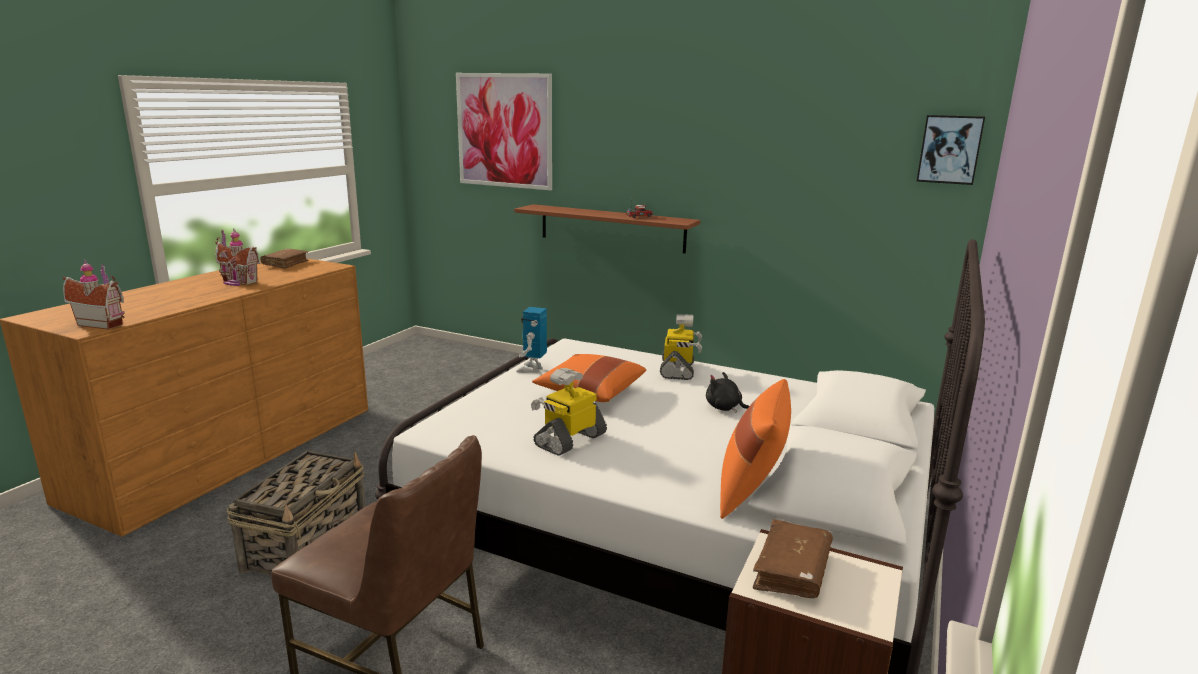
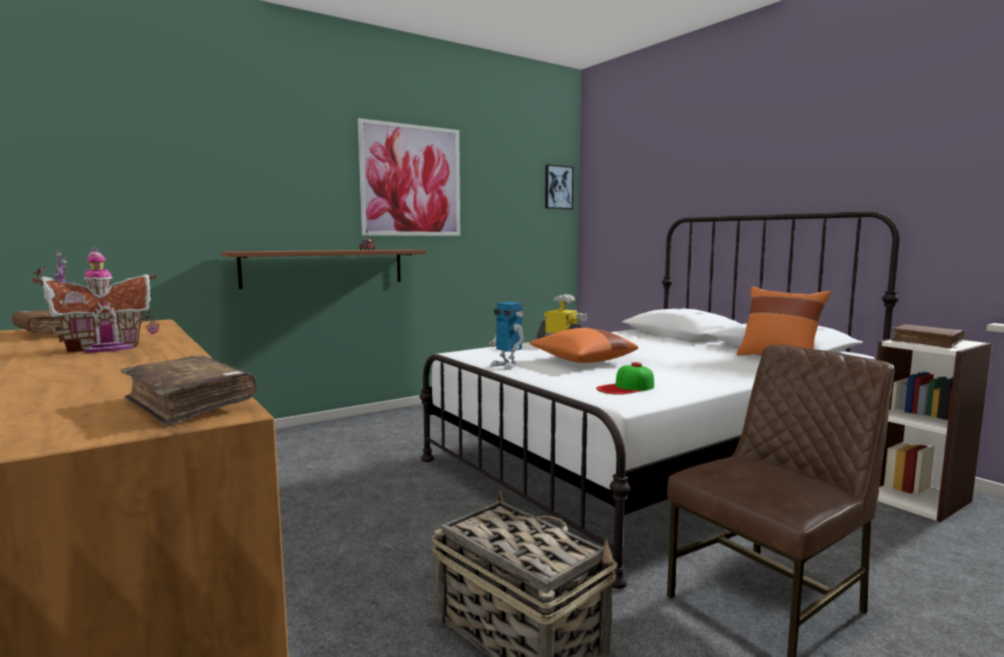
camera: 60 degrees left, 10 degrees down
toy house [63,260,125,329] -> brown book [120,355,257,426]
picture [456,73,552,190] -> picture moved to [358,118,460,236]
toy robot [531,368,607,456] -> none
black plush toy [706,372,749,413] -> none
none -> cap [596,362,654,395]

